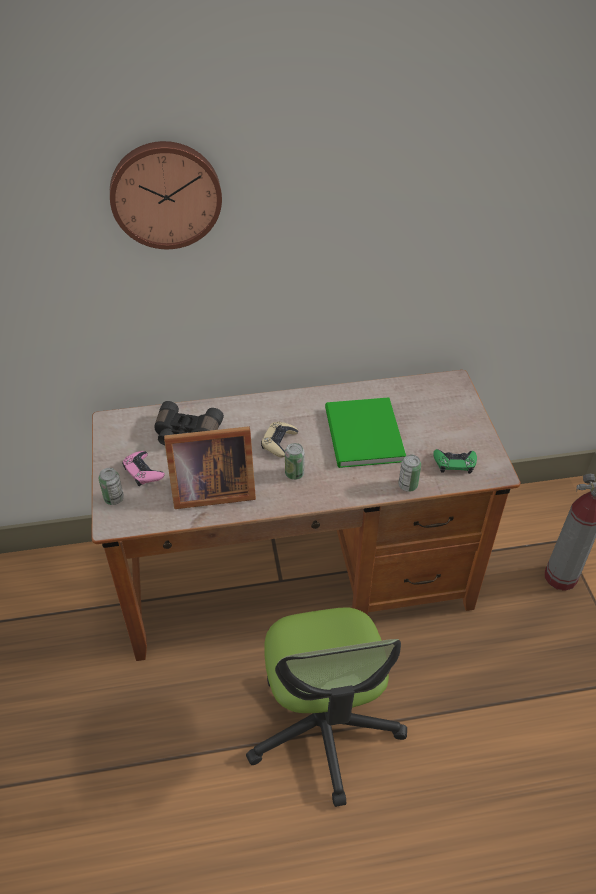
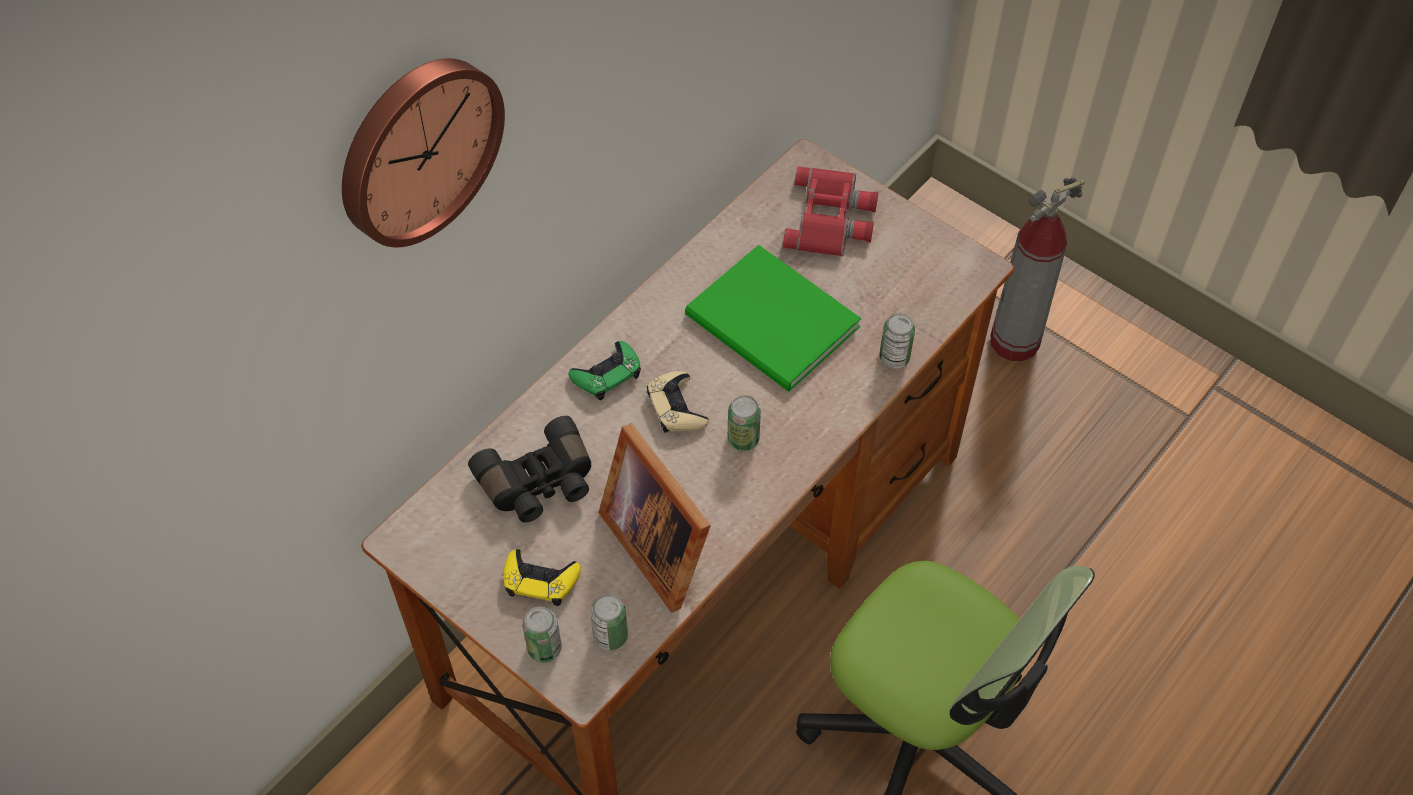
camera: 40 degrees left, 10 degrees up
pink game controller [122,451,165,486] -> yellow game controller [503,549,581,606]
picture frame [164,426,256,509] -> picture frame turned 105 degrees clockwise [598,423,711,613]
green game controller [433,449,477,474] -> green game controller moved to [568,341,641,400]
none -> can [590,594,628,650]
none -> red binoculars [783,167,878,257]

